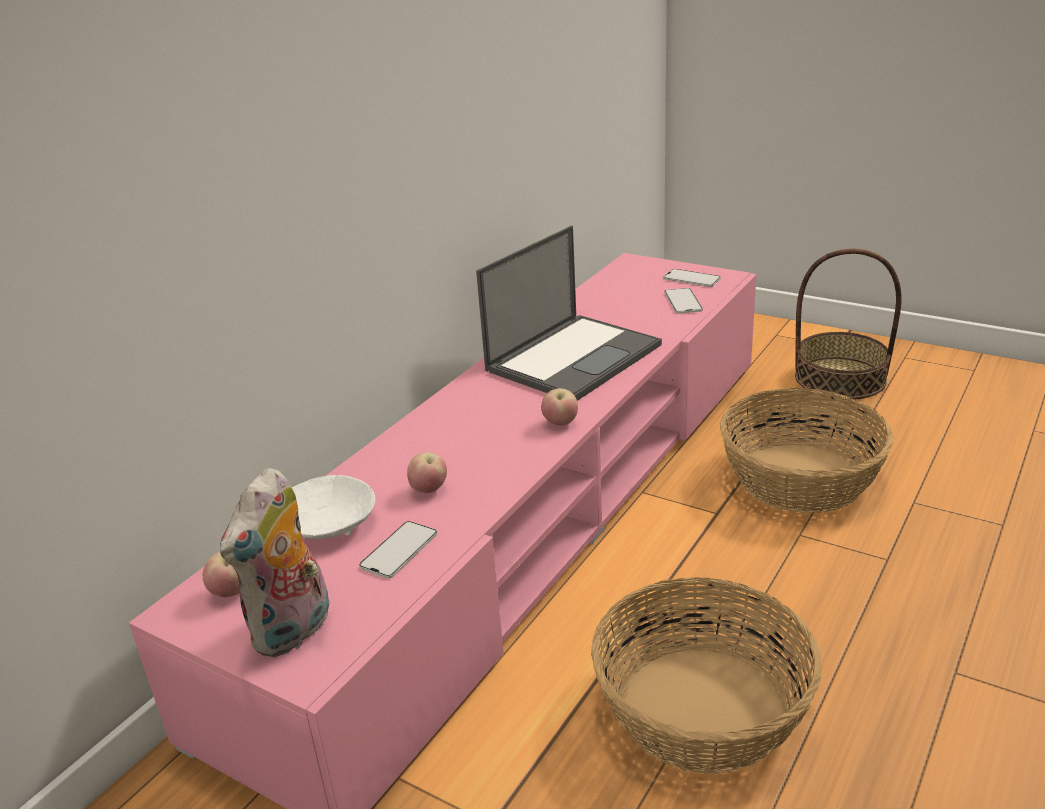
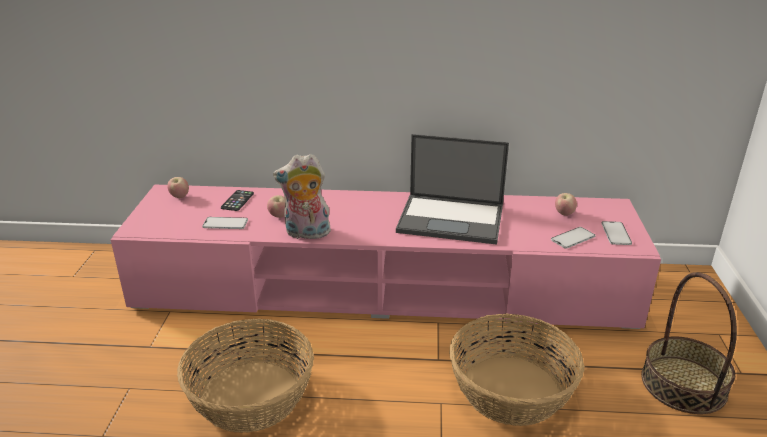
camera: 60 degrees right, 0 degrees up
plush toy [220,468,329,657] -> plush toy moved to [273,154,332,239]
white bowl [292,475,375,539] -> phone [221,190,254,211]
apple [541,388,578,426] -> apple moved to [555,193,577,216]

